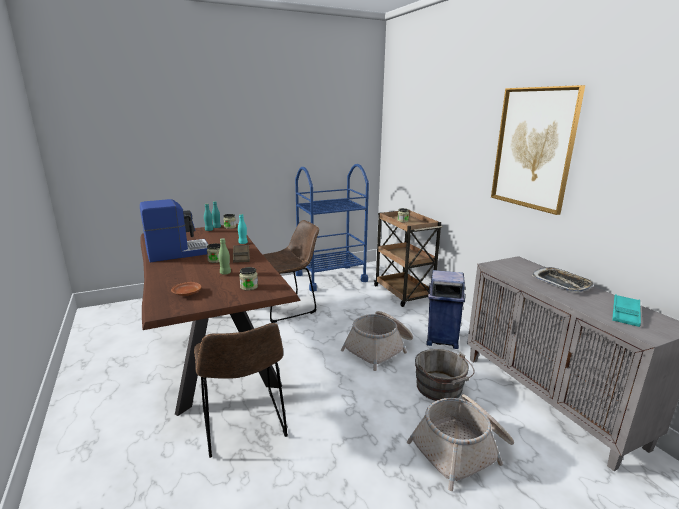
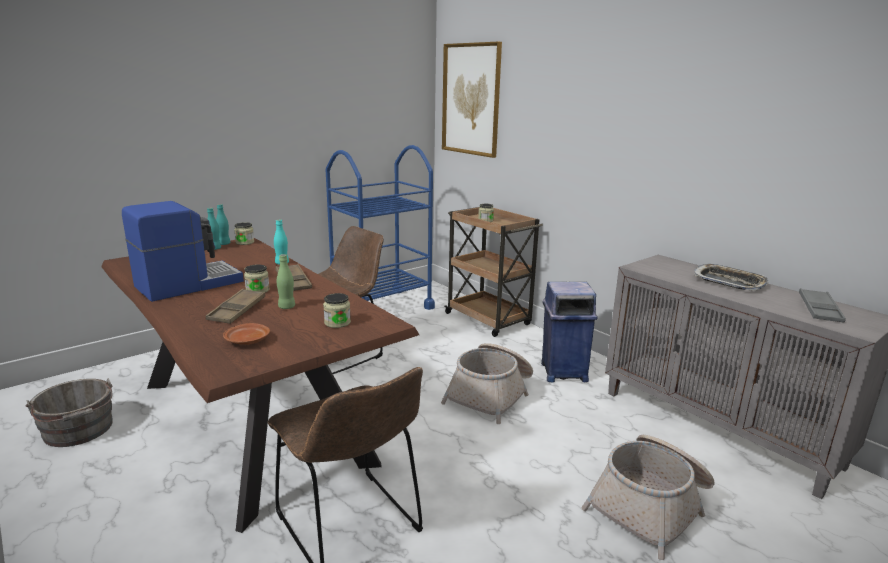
camera: 15 degrees left, 0 degrees up
grey bucket [415,349,475,401] -> grey bucket moved to [26,378,113,447]
picture [491,85,585,215] -> picture moved to [442,42,502,158]
turquoise tray [612,294,641,327] -> grey tray [799,288,846,323]
none -> brown tray [206,289,265,324]

